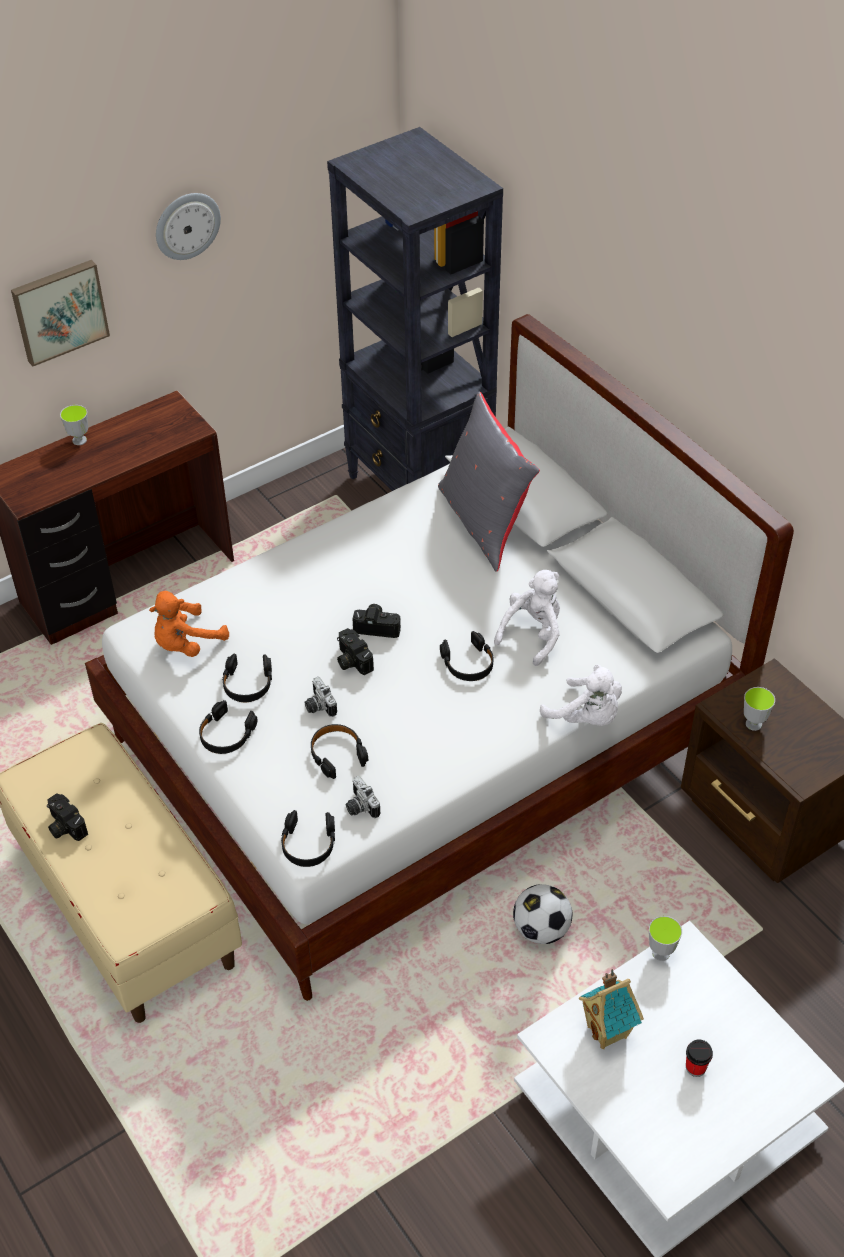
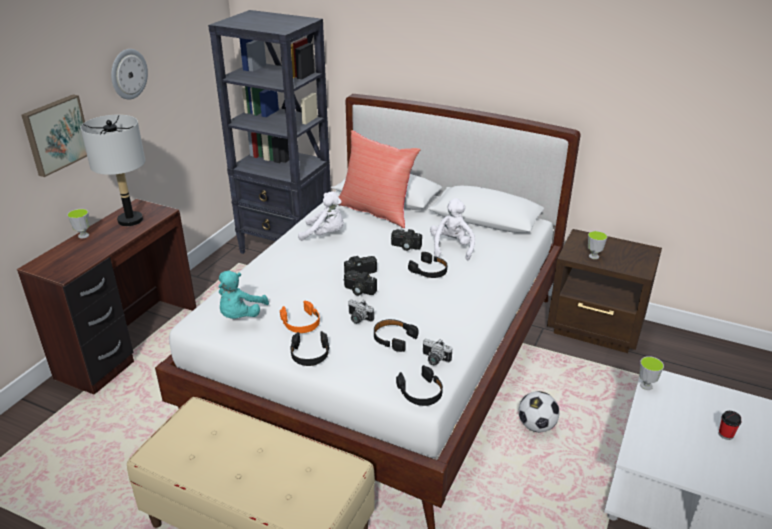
camera: 30 degrees left, 15 degrees down
camera [47,793,88,841] -> camera moved to [391,229,422,251]
orange plush toy [149,591,229,657] -> turquoise plush toy [219,270,269,319]
black headphones [222,653,272,702] -> orange headphones [280,300,320,333]
grey pillow [438,392,540,572] -> red pillow [338,130,421,228]
white plush toy [540,665,622,726] -> white plush toy moved to [298,191,344,241]
toy house [579,969,644,1049] -> none
none -> grey table lamp [80,115,145,226]

